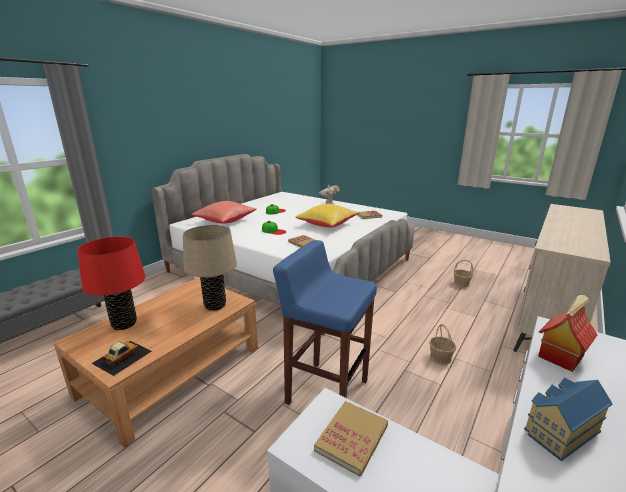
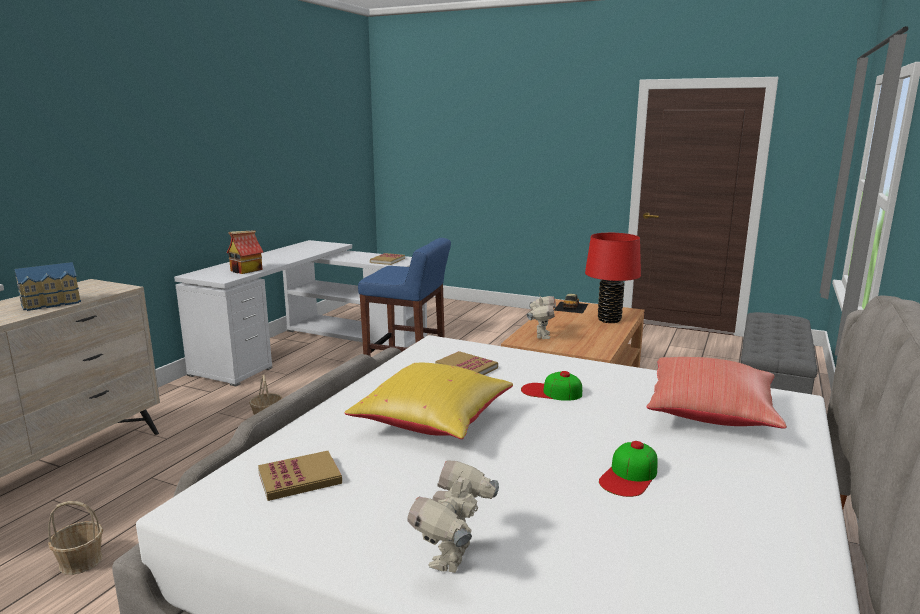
camera: 170 degrees right, 5 degrees down
beige table lamp [183,225,237,311] -> toy robot [527,293,556,339]
toy house [524,377,612,461] -> toy house moved to [15,262,81,311]

